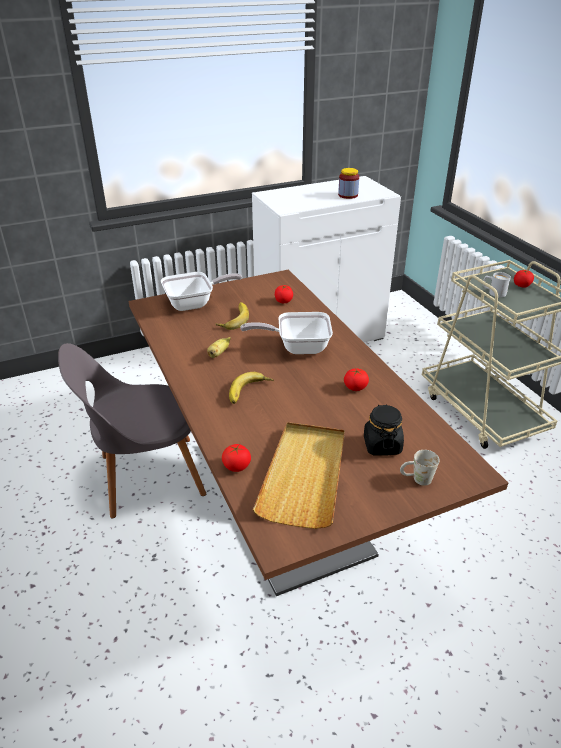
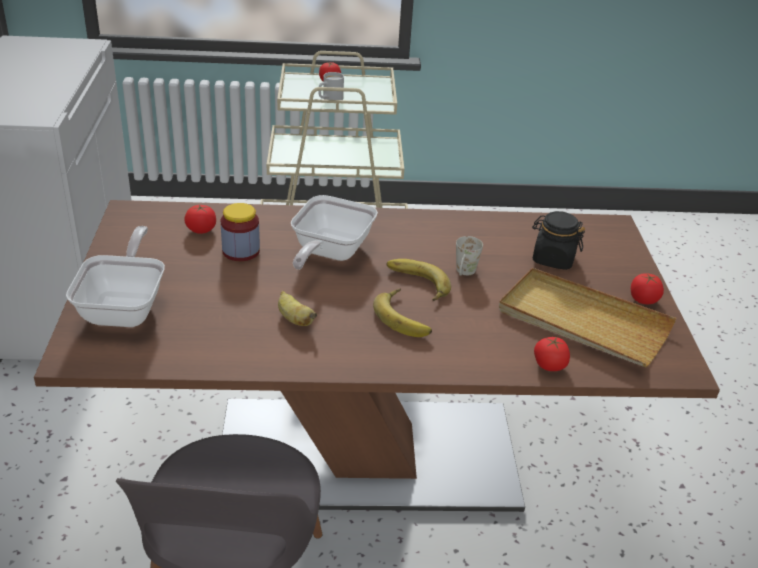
camera: 70 degrees left, 0 degrees up
banana [216,302,249,330] -> banana moved to [387,259,451,301]
jar [338,168,359,199] -> jar moved to [221,203,260,261]
tomato [344,368,369,391] -> tomato moved to [631,273,664,304]
white mug [400,450,440,486] -> white mug moved to [456,236,483,276]

